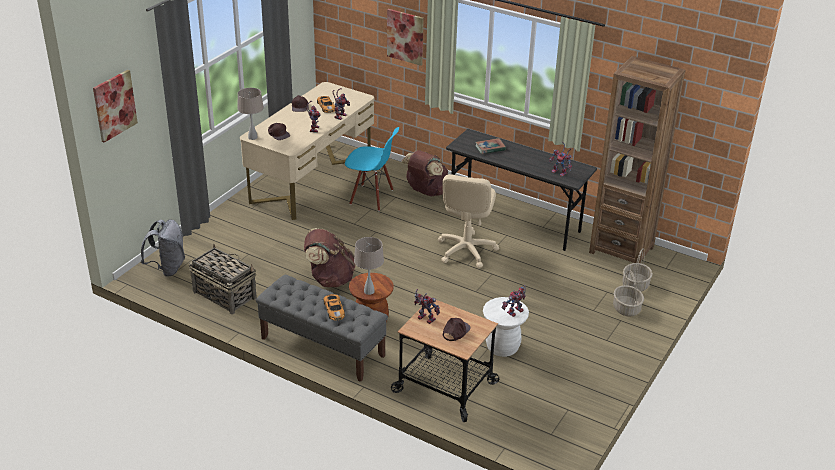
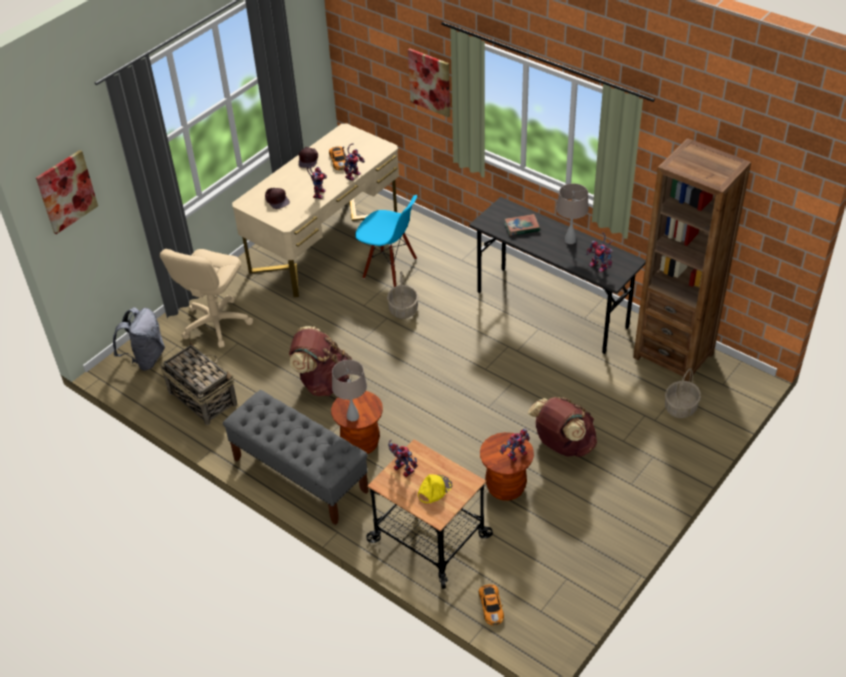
camera: 10 degrees right, 10 degrees up
beige table lamp [237,88,264,140] -> beige table lamp moved to [556,183,589,244]
toy car [323,294,345,321] -> toy car moved to [478,584,504,626]
brown backpack [401,150,448,196] -> brown backpack moved to [528,397,597,457]
beige office chair [437,174,499,268] -> beige office chair moved to [160,249,253,348]
brown cap [443,318,471,341] -> yellow cap [418,475,453,503]
white stool [483,297,529,357] -> brown stool [480,432,534,501]
basket [613,271,644,316] -> basket moved to [387,271,419,319]

